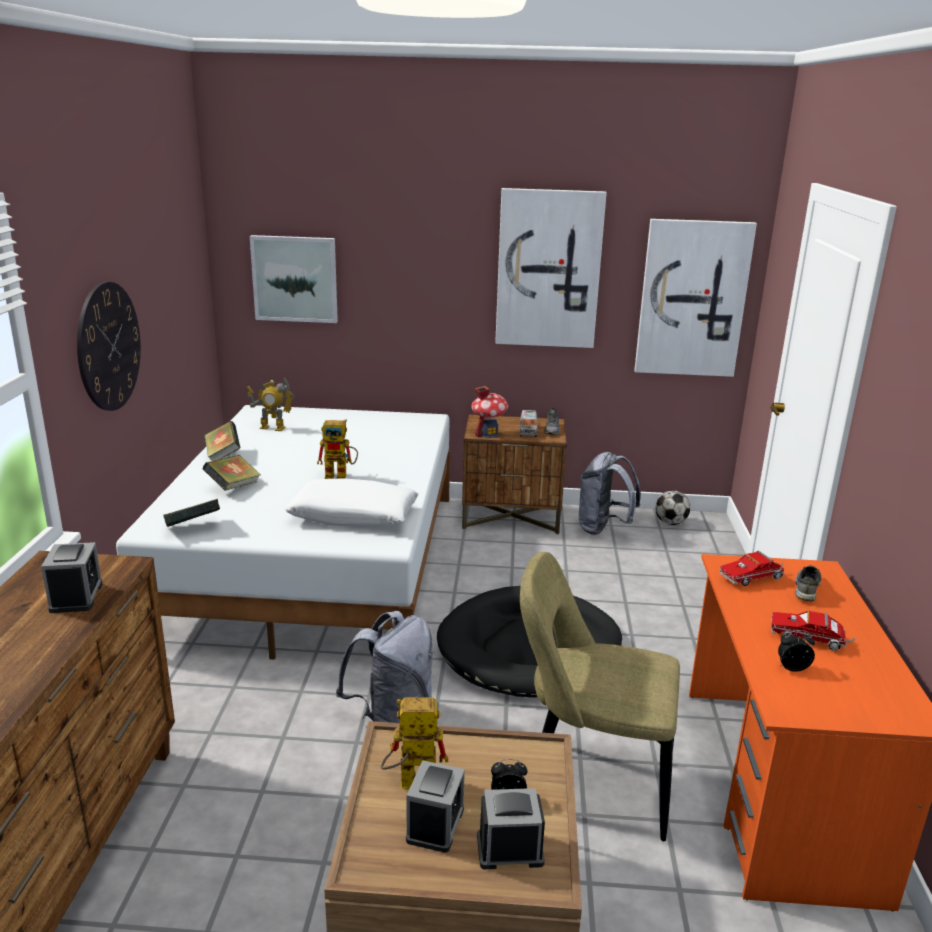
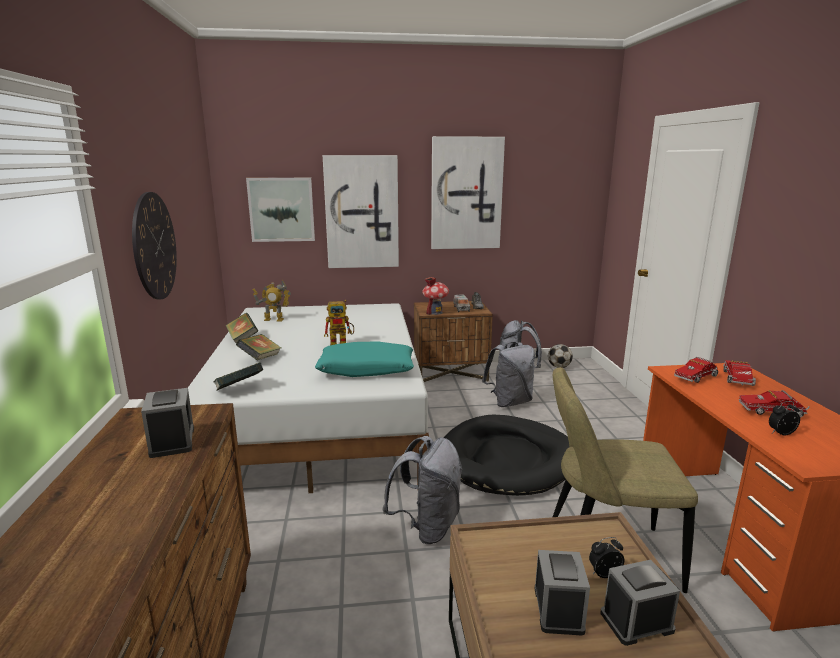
camera: 10 degrees left, 5 degrees down
white pillow [285,478,419,527] -> turquoise pillow [315,341,414,377]
toy robot [381,698,448,789] -> none
picture [634,219,757,377] -> picture moved to [323,155,399,268]
grey shoe [795,565,821,601] -> toy truck [723,360,756,386]
none -> grey backpack [482,342,535,407]

